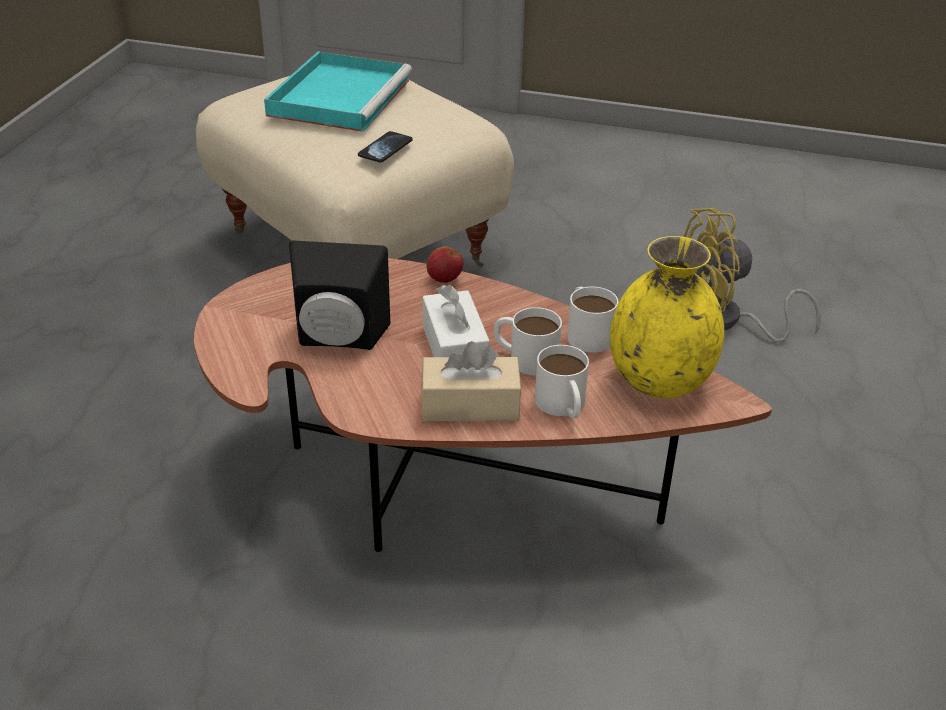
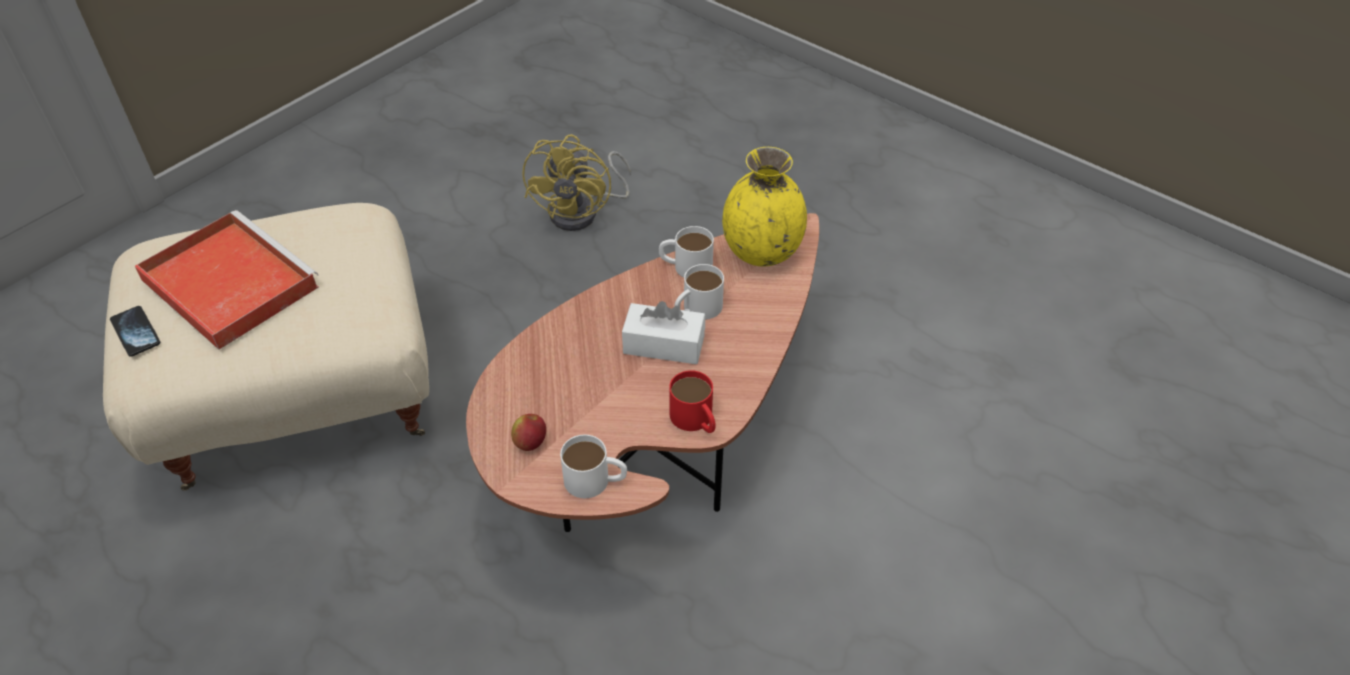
camera: 65 degrees left, 10 degrees up
turquoise tray [264,51,412,132] -> red tray [135,210,319,349]
black speaker [289,240,390,350] -> none
phone [358,131,413,163] -> phone moved to [110,306,160,357]
beige tissue box [421,341,521,421] -> none
apple [426,247,464,283] -> apple moved to [511,414,546,451]
white mug [535,345,589,418] -> white mug moved to [560,435,627,498]
none -> red mug [669,370,716,433]

